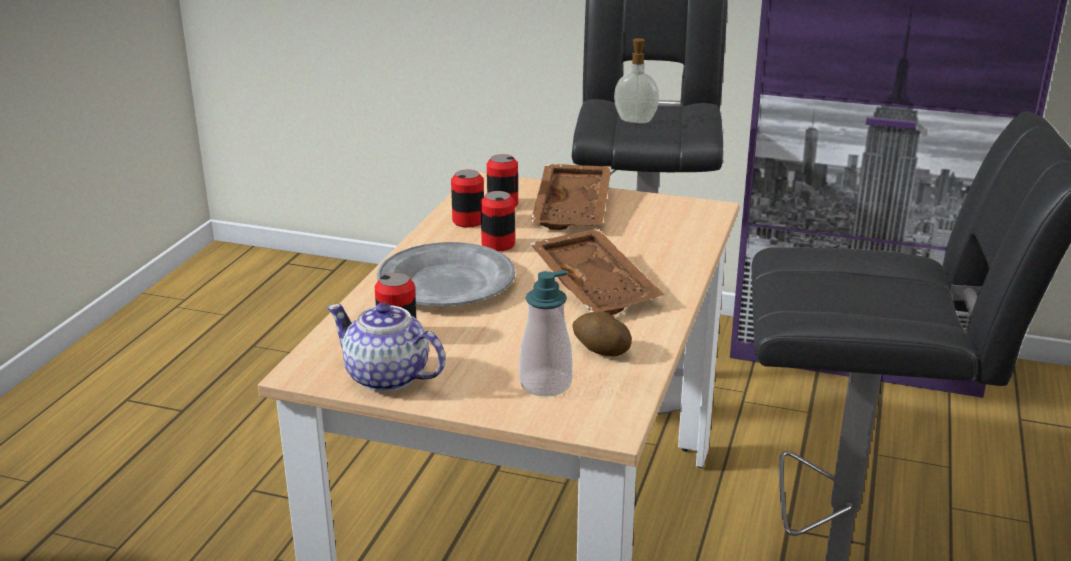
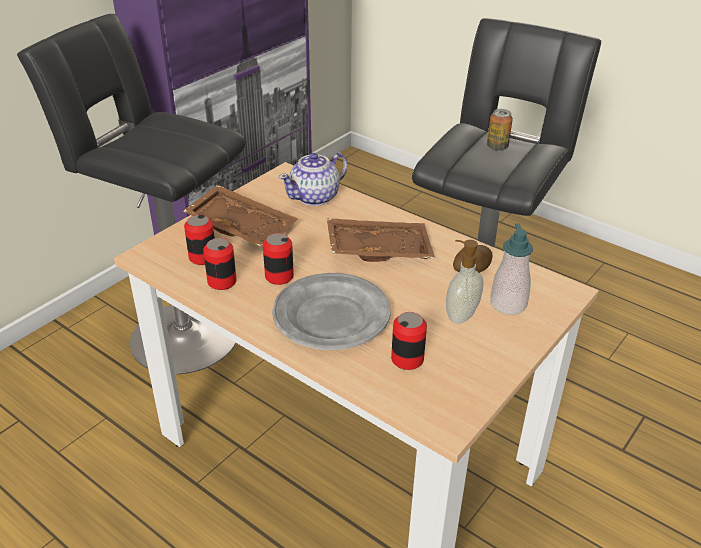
camera: 70 degrees left, 10 degrees up
teapot [327,303,446,392] -> teapot moved to [279,153,348,206]
soap dispenser [614,38,659,123] -> soap dispenser moved to [446,240,484,324]
none -> can [487,109,513,151]

